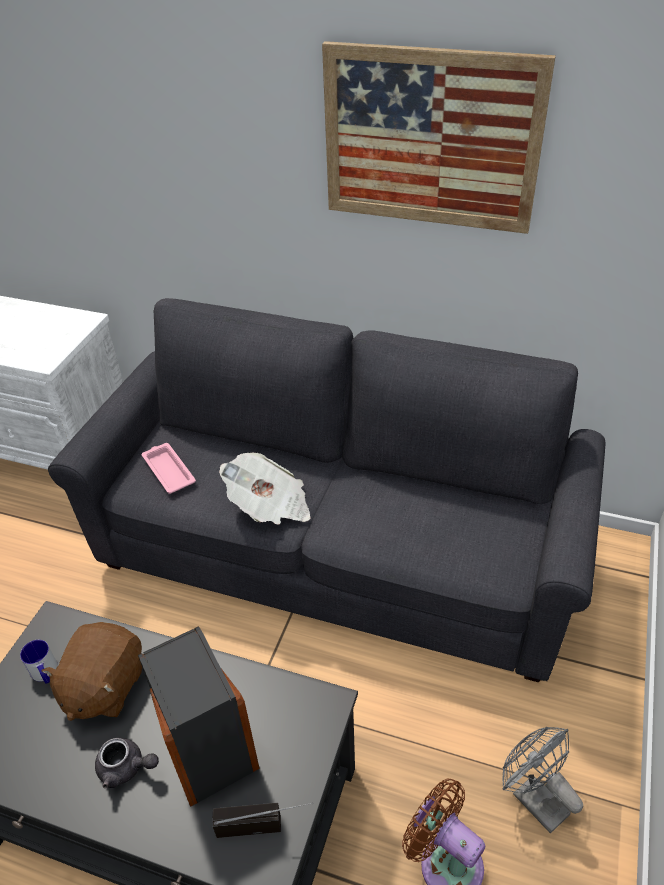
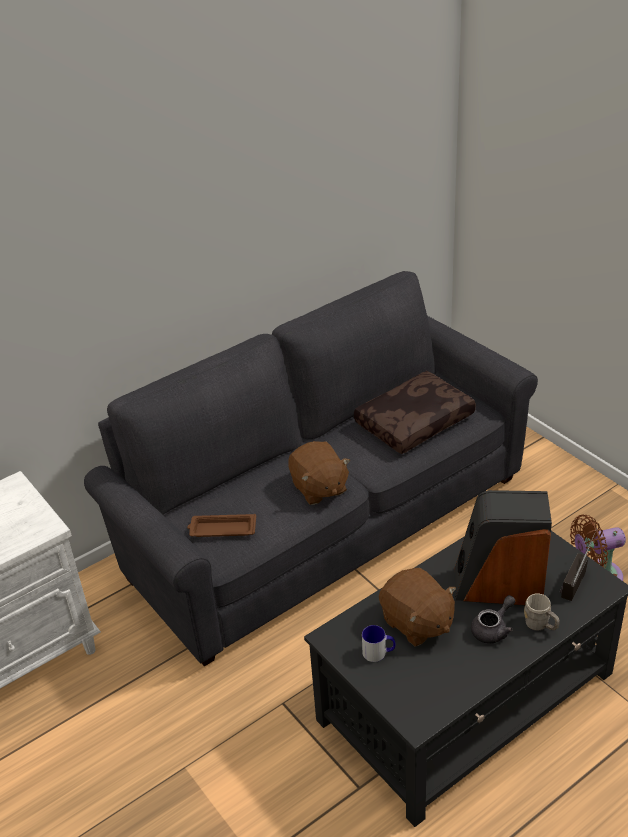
camera: 55 degrees left, 5 degrees down
pink tray [142,443,196,494] -> brown tray [187,514,256,537]
newspaper [219,453,311,525] -> brown plush toy [288,441,350,505]
picture [322,41,556,234] -> none
grey fan [502,727,583,833] -> none
none -> brown pillow [354,371,476,454]
none -> grey mug [524,594,560,630]

